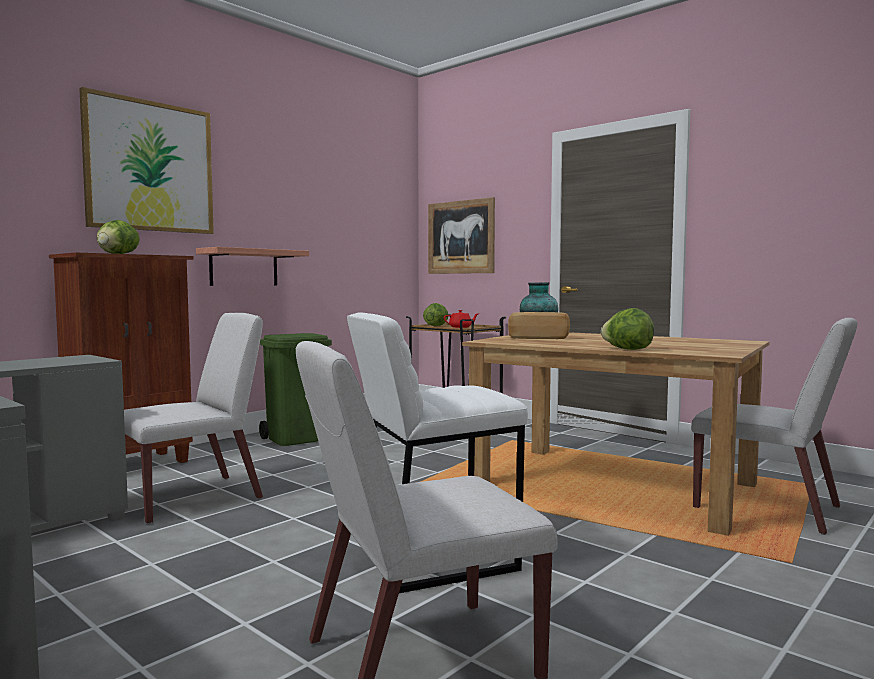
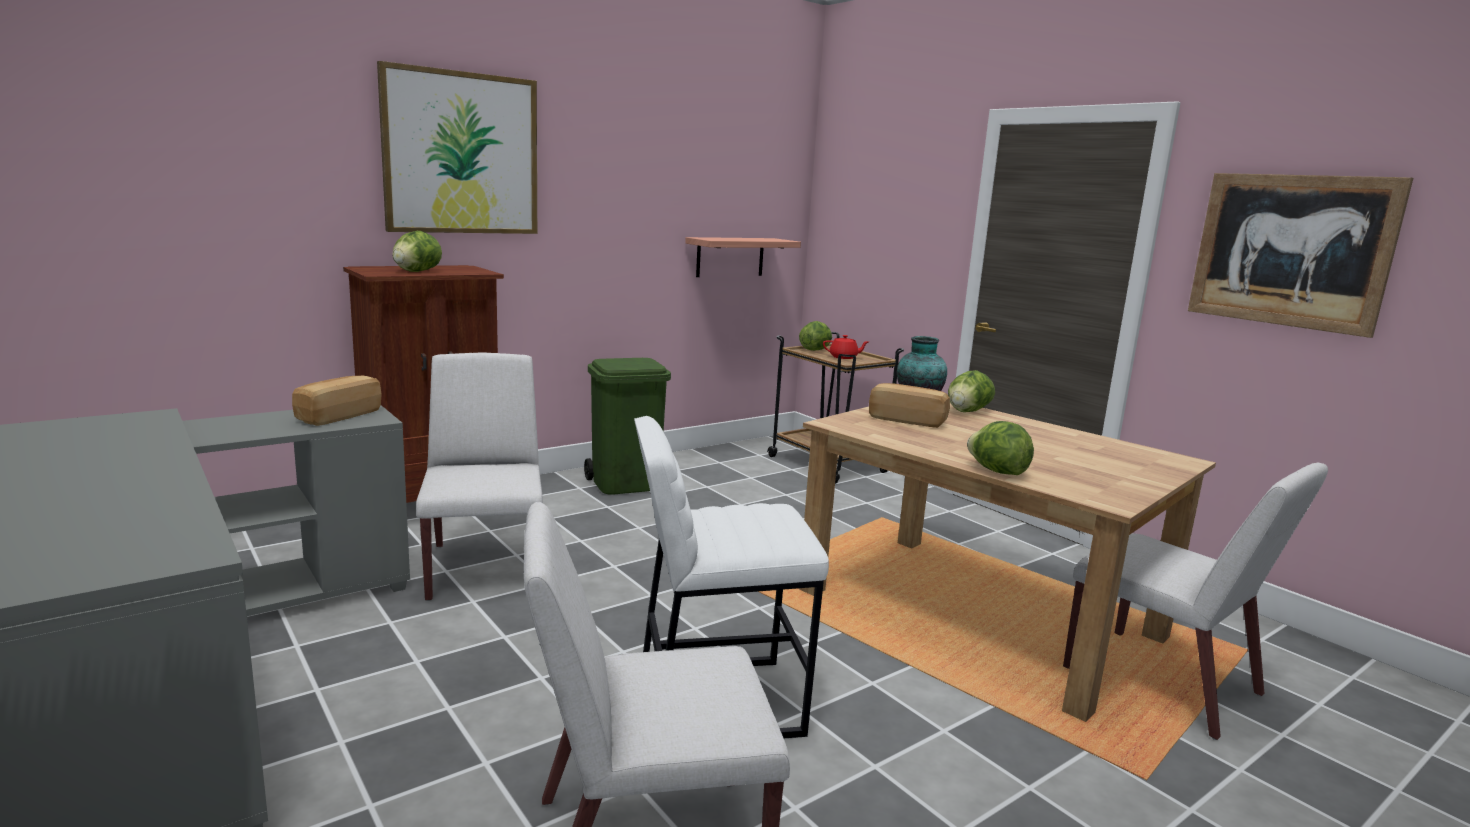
camera: 10 degrees right, 10 degrees up
white chair [124,313,263,524] -> white chair turned 75 degrees counterclockwise [416,352,543,601]
shelf [196,247,309,286] -> shelf moved to [685,237,801,277]
picture [428,197,495,274] -> picture moved to [1188,173,1413,338]
none -> bread [292,376,382,426]
none -> lettuce [948,370,995,412]

